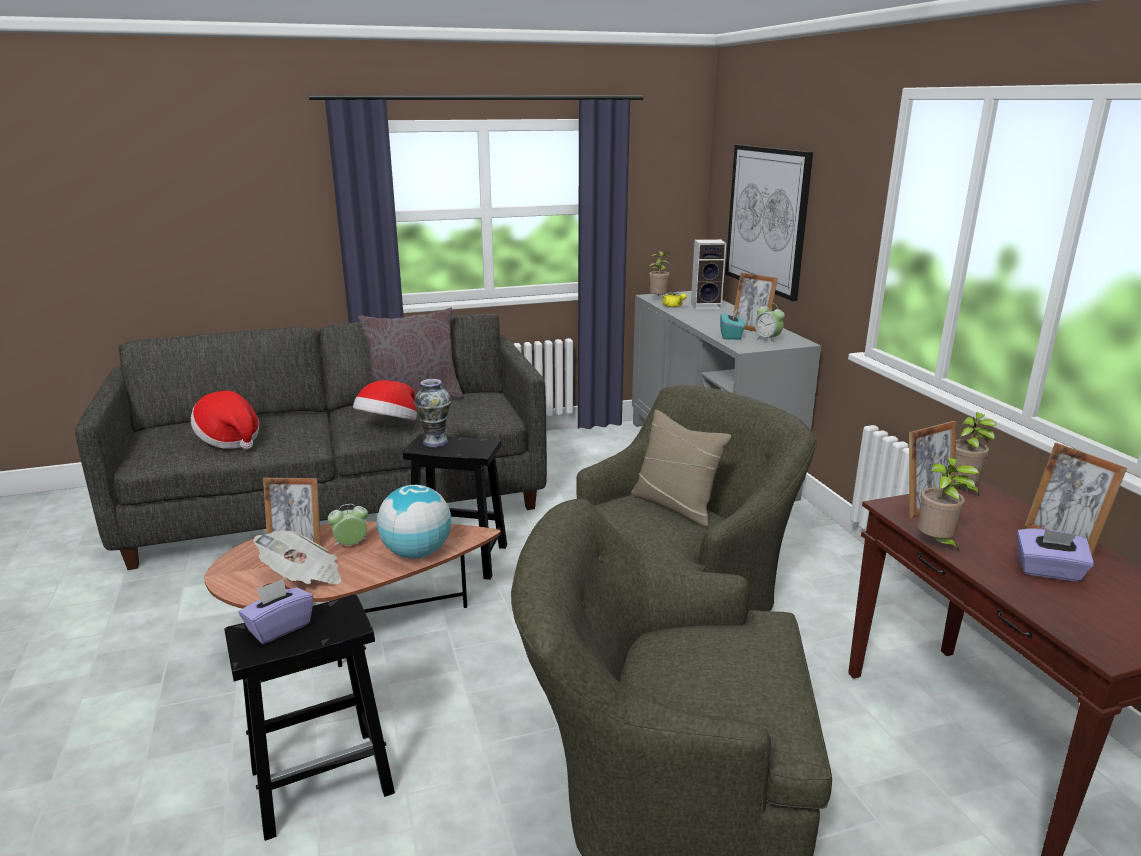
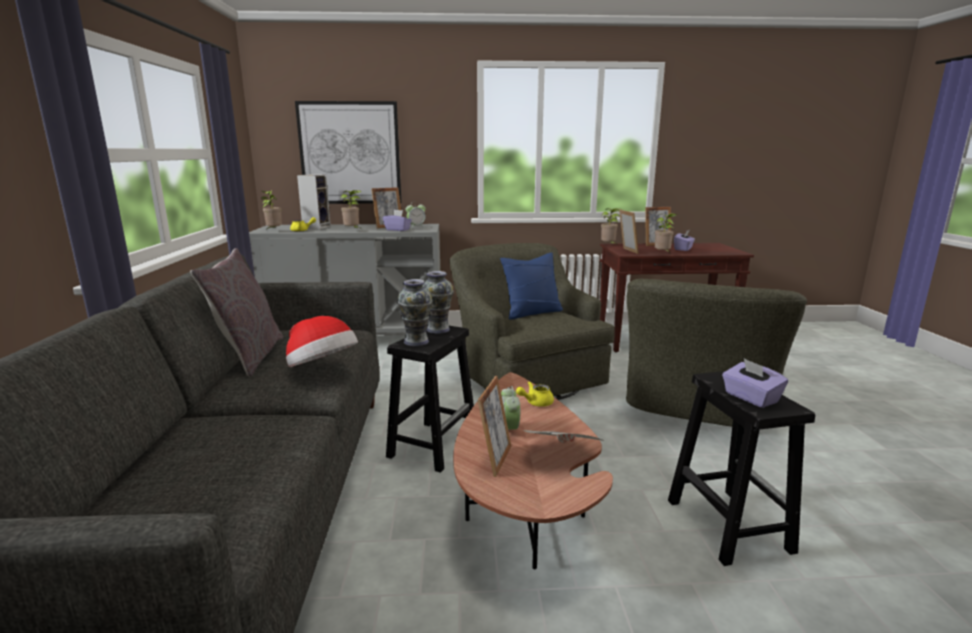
camera: 75 degrees left, 5 degrees down
hat [191,391,259,449] -> none
globe [377,485,451,559] -> yellow teapot [516,381,554,407]
beige pillow [631,410,731,527] -> blue pillow [500,252,563,319]
turquoise tissue box [720,309,745,340] -> purple tissue box [383,210,412,231]
none -> potted plant [341,190,362,228]
none -> vase [423,271,454,334]

